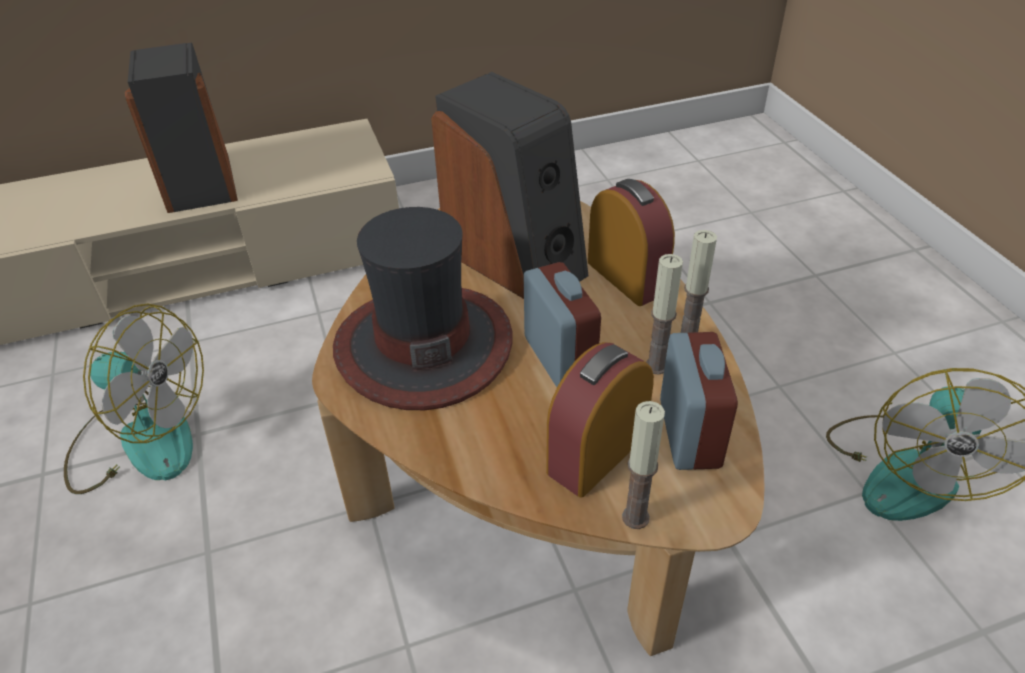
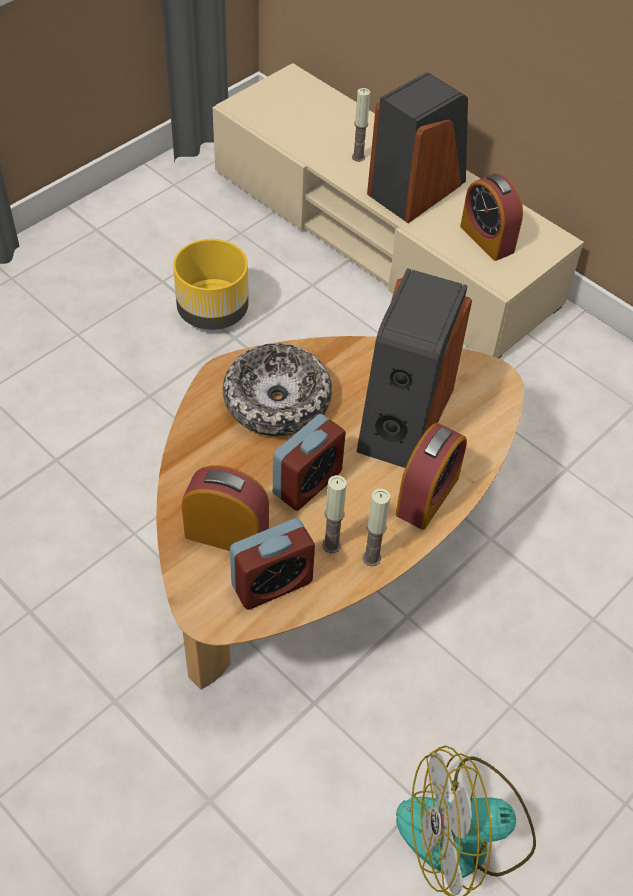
camera: 60 degrees right, 10 degrees up
fan [64,304,204,494] -> yellow planter [173,239,248,330]
hat [333,207,513,410] -> bowl [223,343,332,436]
candle [622,401,665,529] -> candle moved to [352,88,370,162]
none -> alarm clock [460,173,523,261]

